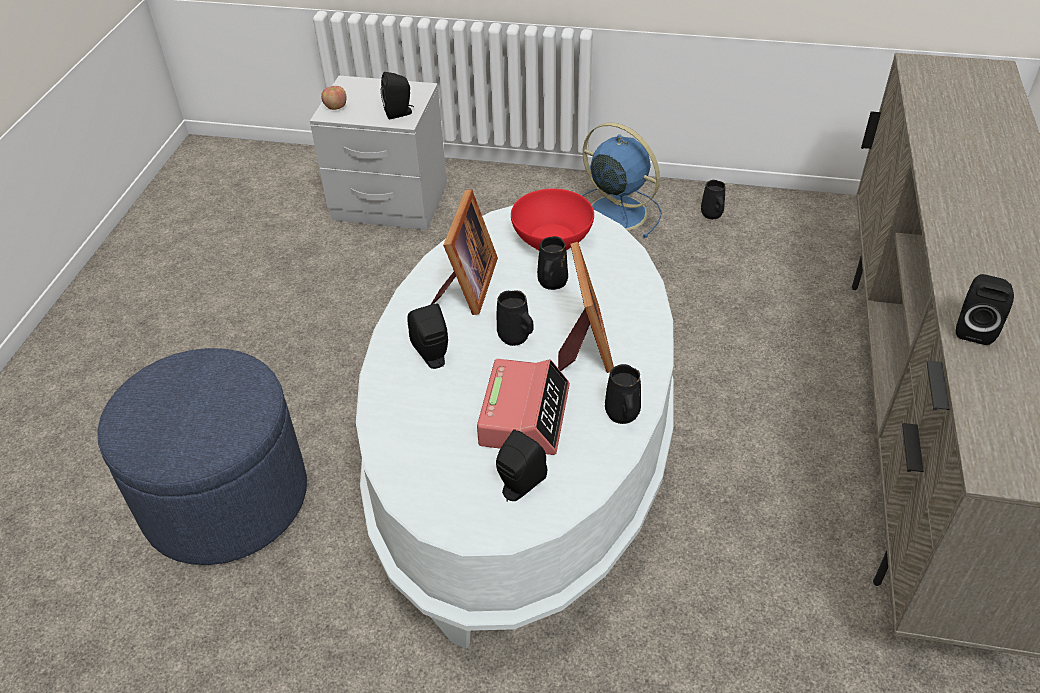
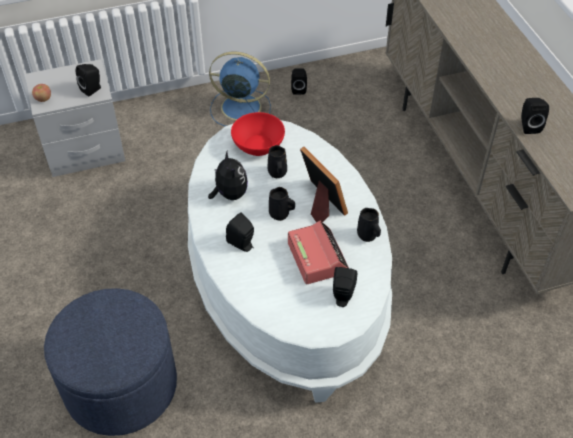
camera: 30 degrees left, 5 degrees up
picture frame [431,189,498,315] -> plush toy [208,151,248,200]
black mug [701,180,726,219] -> black speaker [291,68,307,95]

